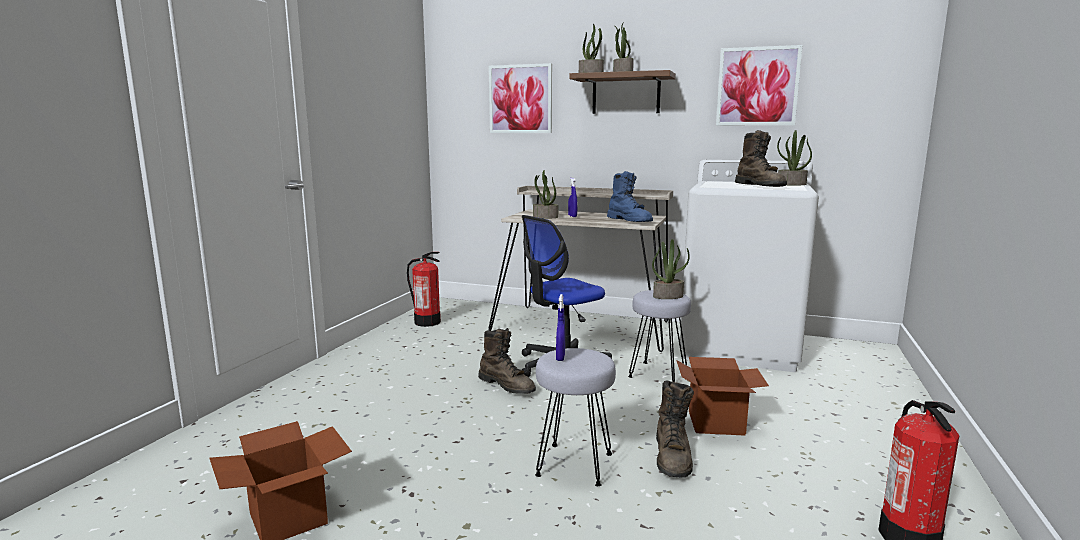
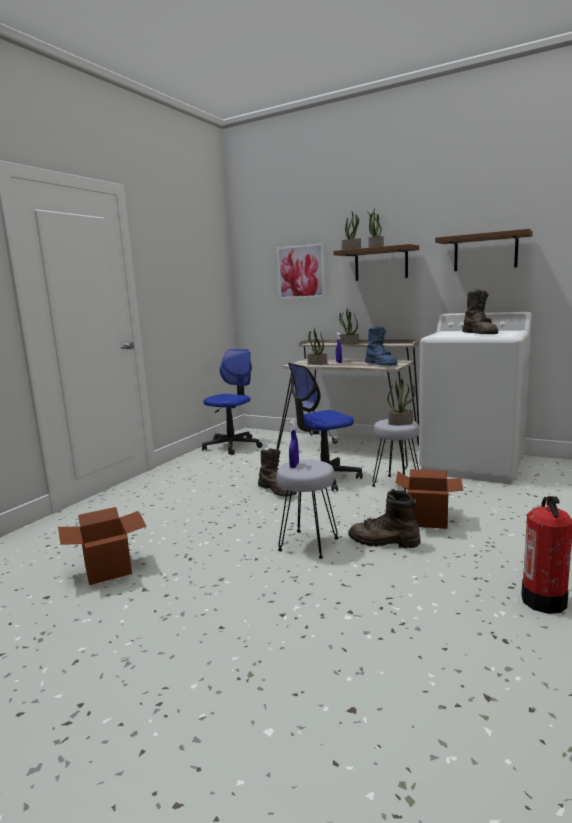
camera: 10 degrees right, 0 degrees up
fire extinguisher [407,252,441,327] -> office chair [202,349,263,455]
brown boot [656,381,694,478] -> brown boot turned 90 degrees clockwise [348,490,420,548]
picture [716,45,802,125] -> brown shelf [435,229,533,271]
potted plant [777,130,812,185] -> potted plant moved to [339,308,359,345]

